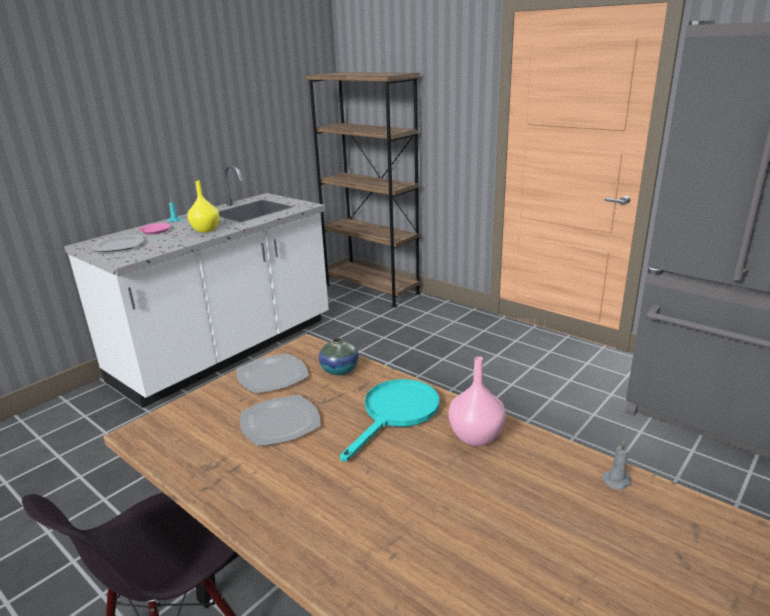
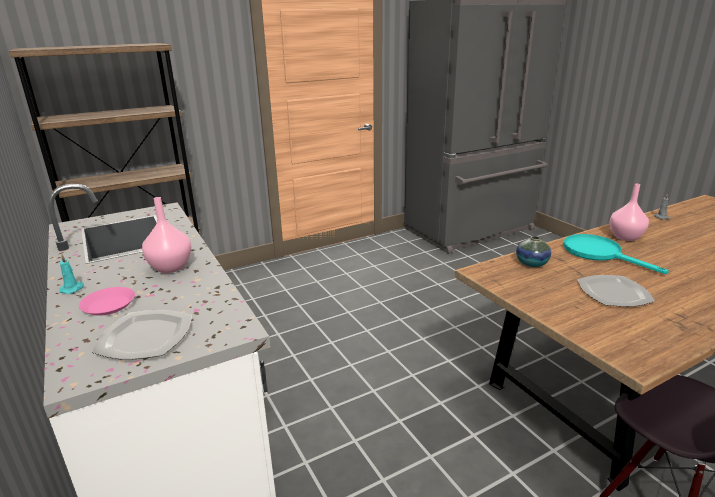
camera: 70 degrees left, 0 degrees up
yellow vase [188,181,219,233] -> pink vase [142,197,191,273]
plate [237,353,309,394] -> none

